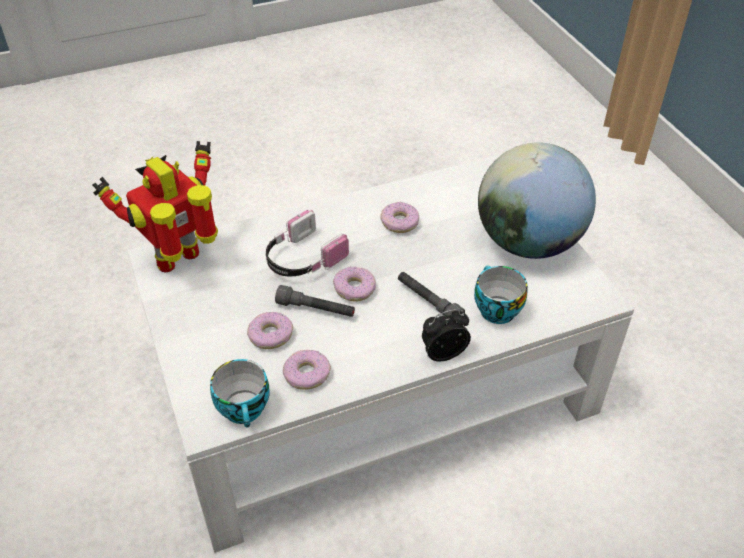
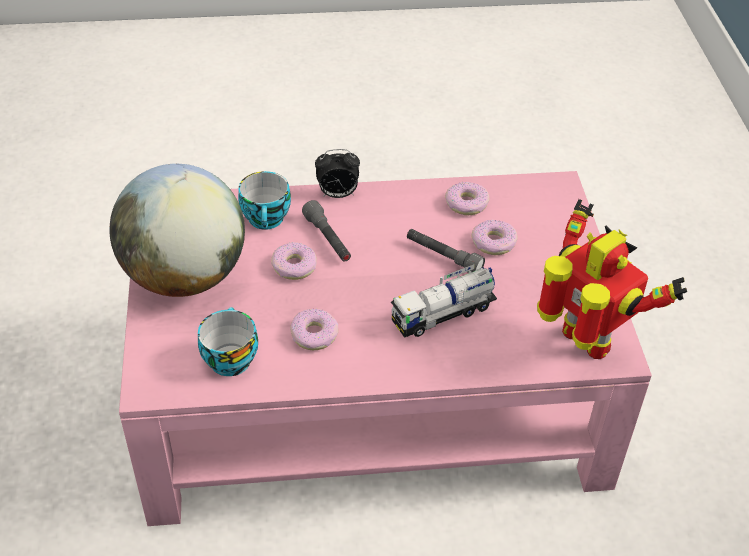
camera: 165 degrees left, 0 degrees up
toy robot [93,141,218,273] -> toy robot turned 105 degrees counterclockwise [537,199,687,359]
white coffee table [127,154,634,553] -> pink coffee table [119,171,652,526]
cup [210,359,270,428] -> cup moved to [198,307,258,376]
headphones [266,210,349,276] -> toy truck [391,264,497,338]
donut [333,267,376,302] -> donut moved to [271,242,317,280]

